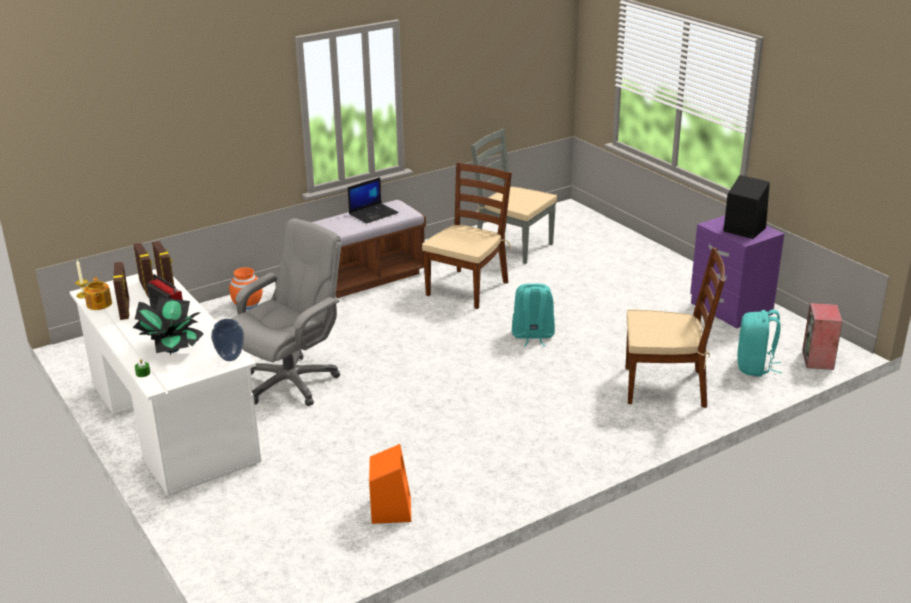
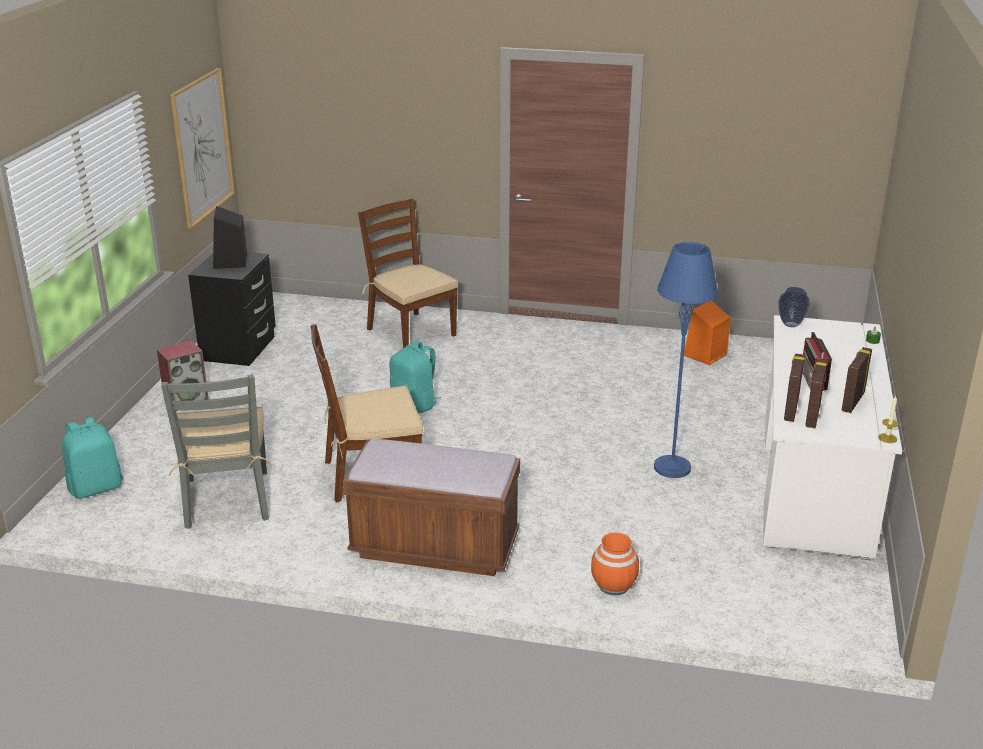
camera: 135 degrees left, 0 degrees up
teapot [84,277,112,310] -> none
potted plant [133,297,204,354] -> none
grey office chair [231,218,341,406] -> blue floor lamp [654,242,718,478]
laptop [348,177,399,223] -> none
purple nightstand [690,215,784,328] -> black nightstand [188,252,276,366]
turquoise backpack [737,310,782,377] -> turquoise backpack moved to [62,417,123,499]
speaker [802,303,843,370] -> speaker moved to [157,341,209,411]
none -> picture [170,68,235,229]

